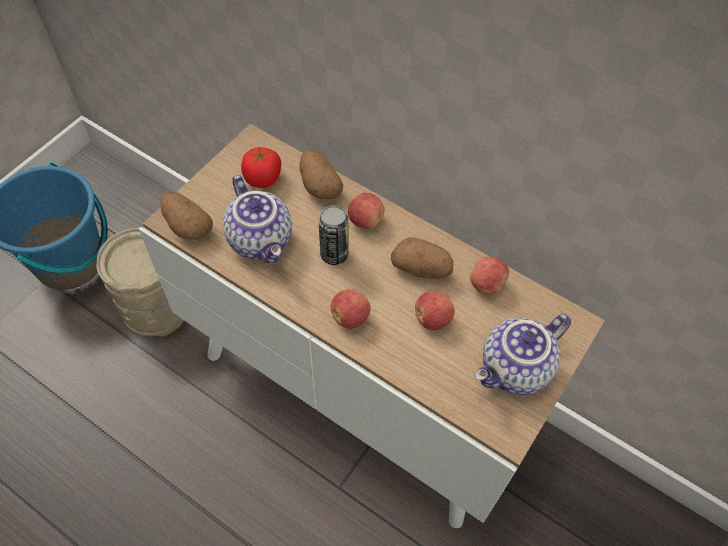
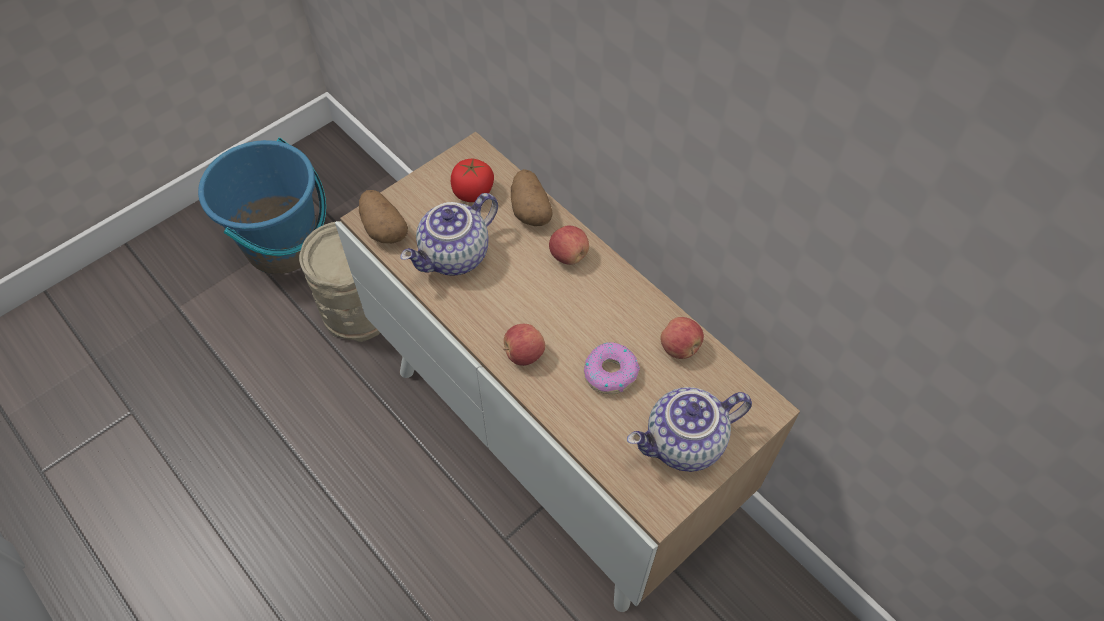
camera: 15 degrees right, 0 degrees up
teapot [223,175,292,264] -> teapot turned 60 degrees clockwise [400,193,498,275]
can [318,205,349,265] -> none
potato [391,237,454,279] -> none
apple [415,291,455,330] -> donut [584,342,640,394]

